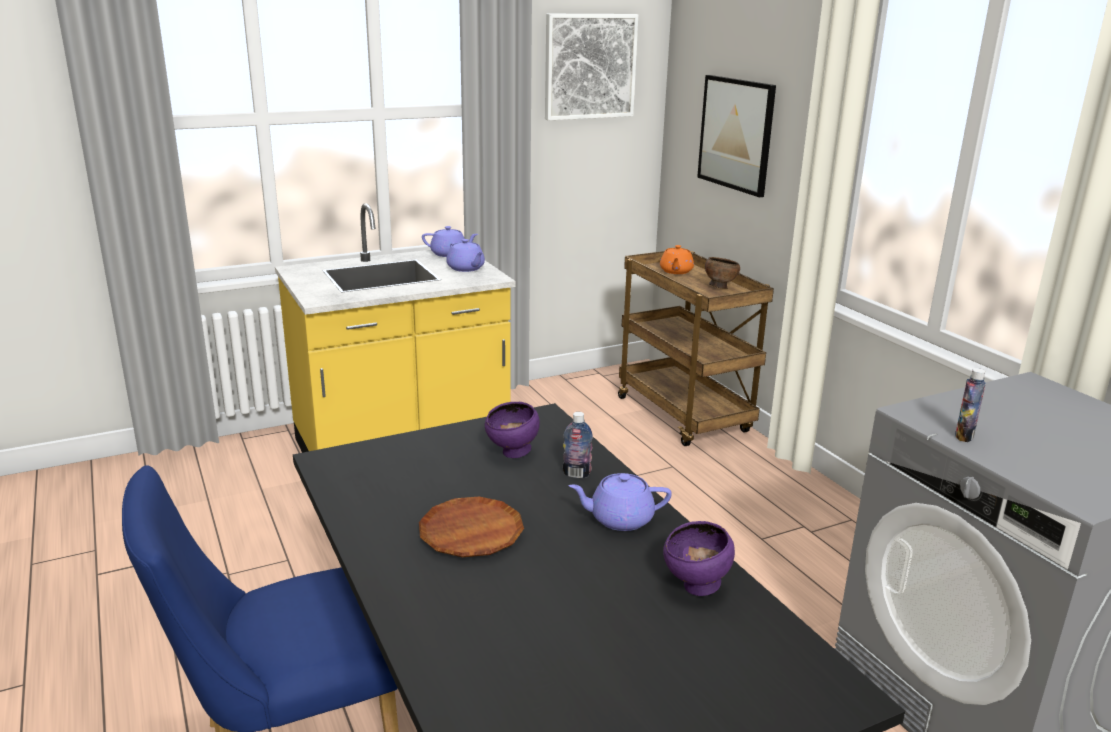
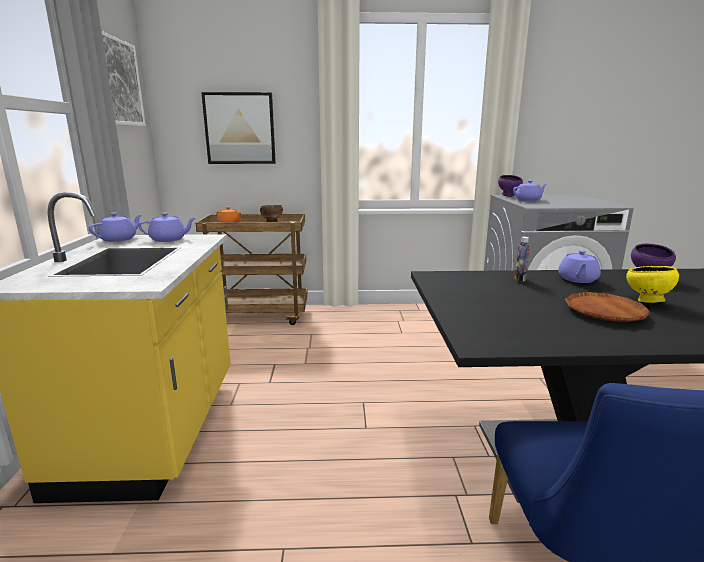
camera: 65 degrees left, 5 degrees down
purple bowl [485,402,540,458] -> purple bowl moved to [498,175,523,197]
bottle [955,368,986,442] -> none
none -> purple teapot [513,180,547,201]
none -> yellow bowl [626,266,679,303]

